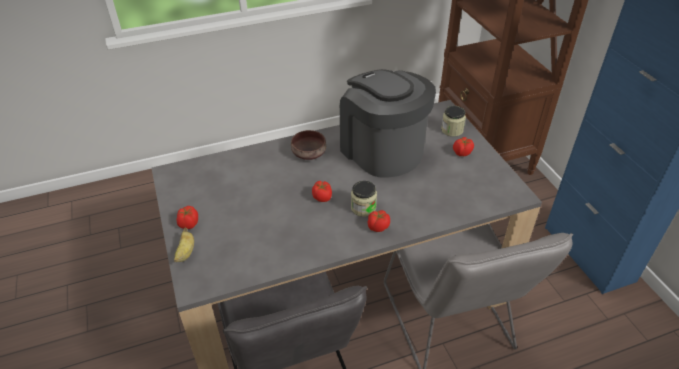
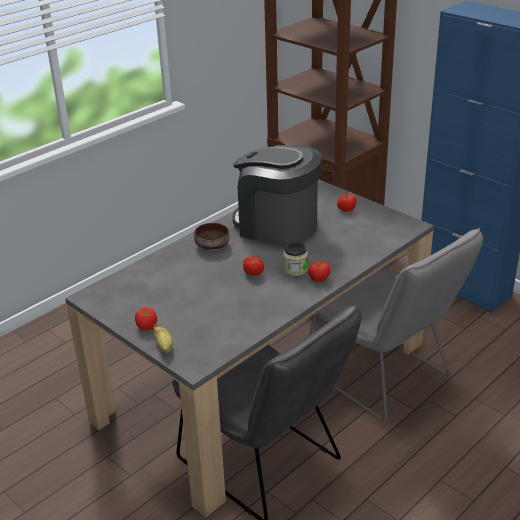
camera: 25 degrees left, 10 degrees down
jar [441,106,466,137] -> none

